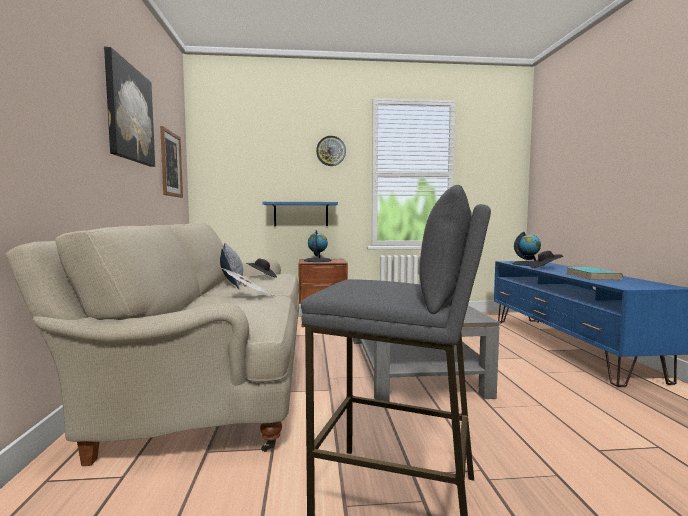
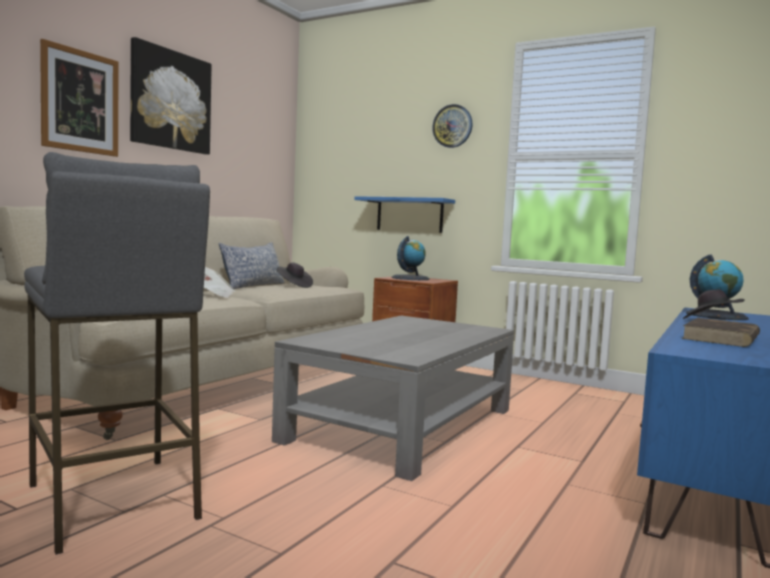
camera: 35 degrees right, 0 degrees up
picture [160,126,183,198] -> picture moved to [40,39,119,157]
turquoise book [566,267,623,280] -> brown book [682,318,760,347]

